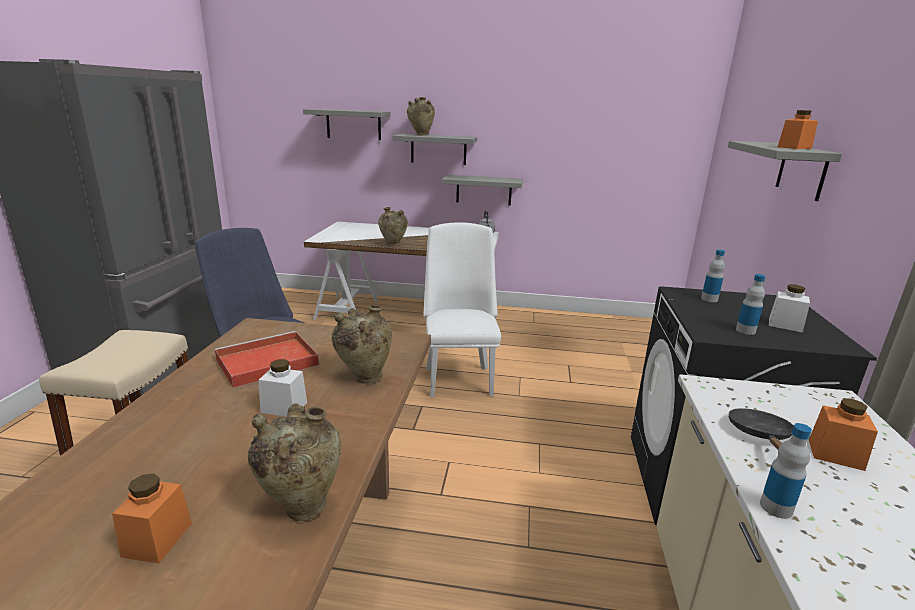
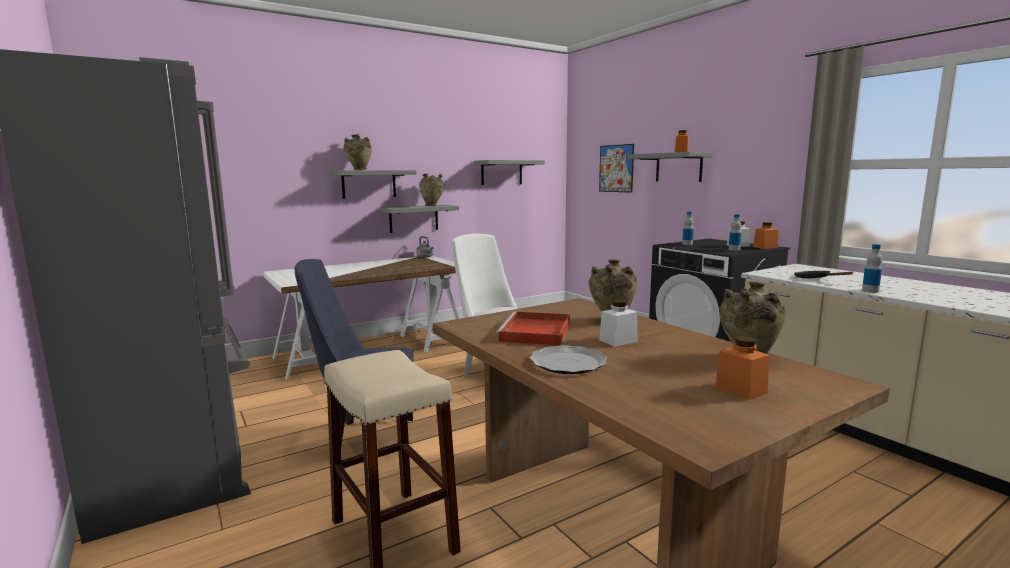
camera: 40 degrees left, 10 degrees down
grey shelf [303,109,390,140] -> grey shelf moved to [473,160,545,185]
beige vase [378,207,408,246] -> beige vase moved to [419,173,444,206]
orange jar [809,398,878,471] -> orange jar moved to [753,222,779,249]
none -> plate [529,345,607,374]
none -> picture [599,144,634,193]

